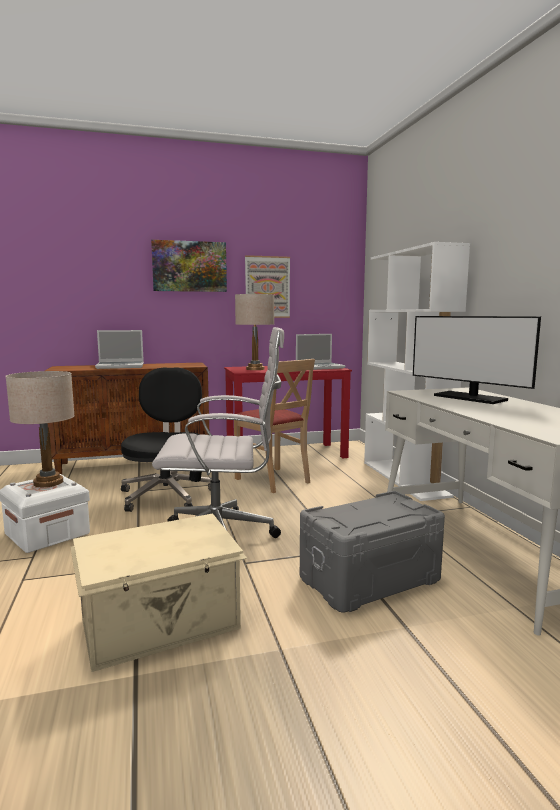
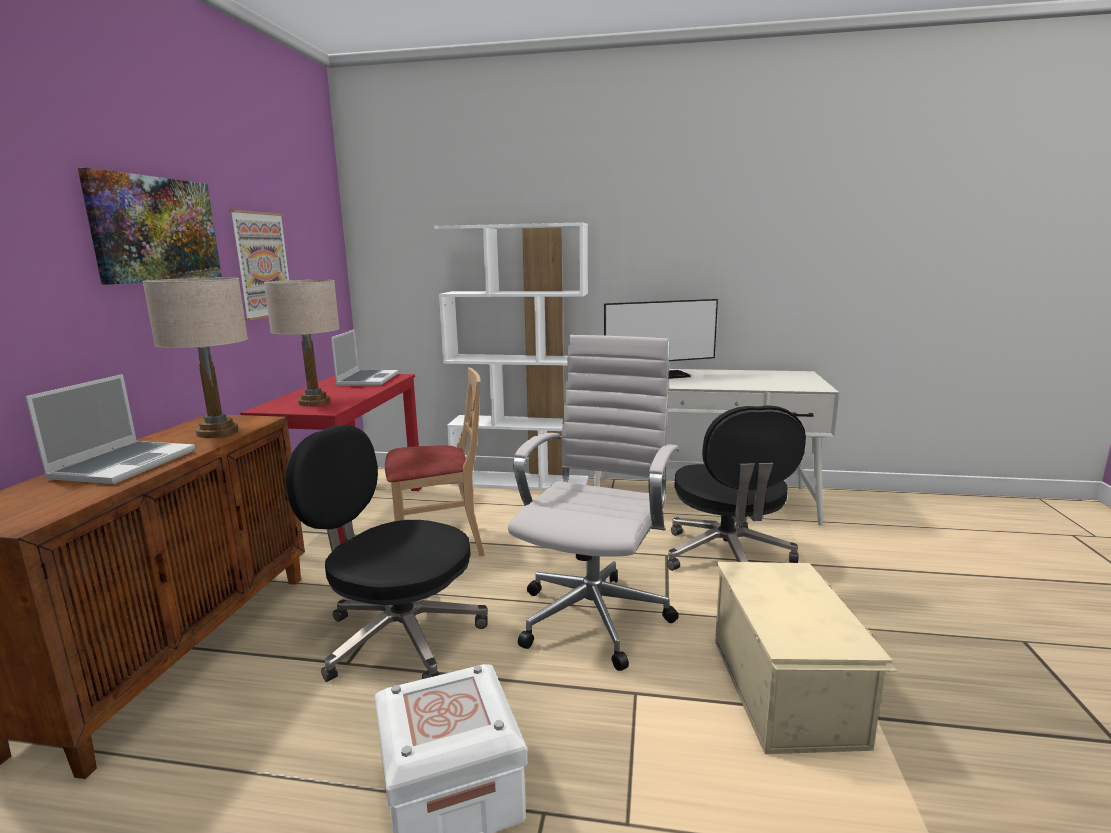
camera: 65 degrees left, 5 degrees up
beige table lamp [5,371,75,487] -> beige table lamp moved to [142,277,248,438]
grey storage box [300,491,445,613] -> black office chair [667,405,806,571]

